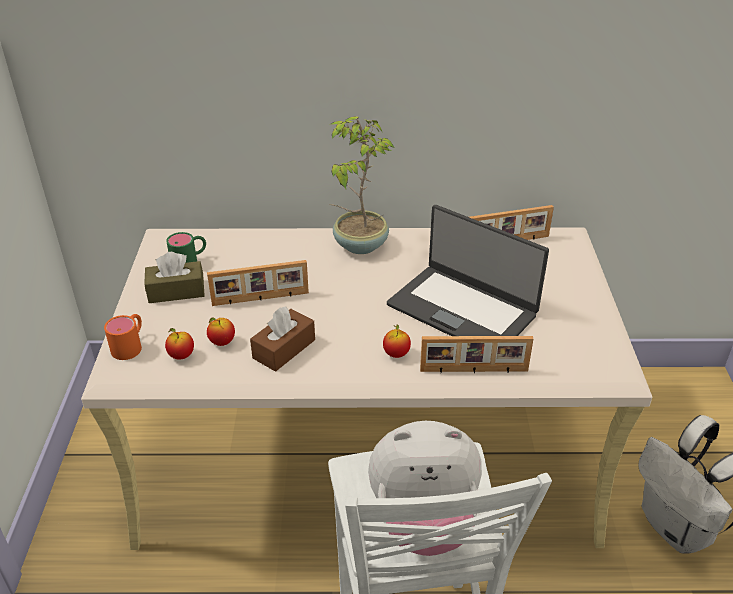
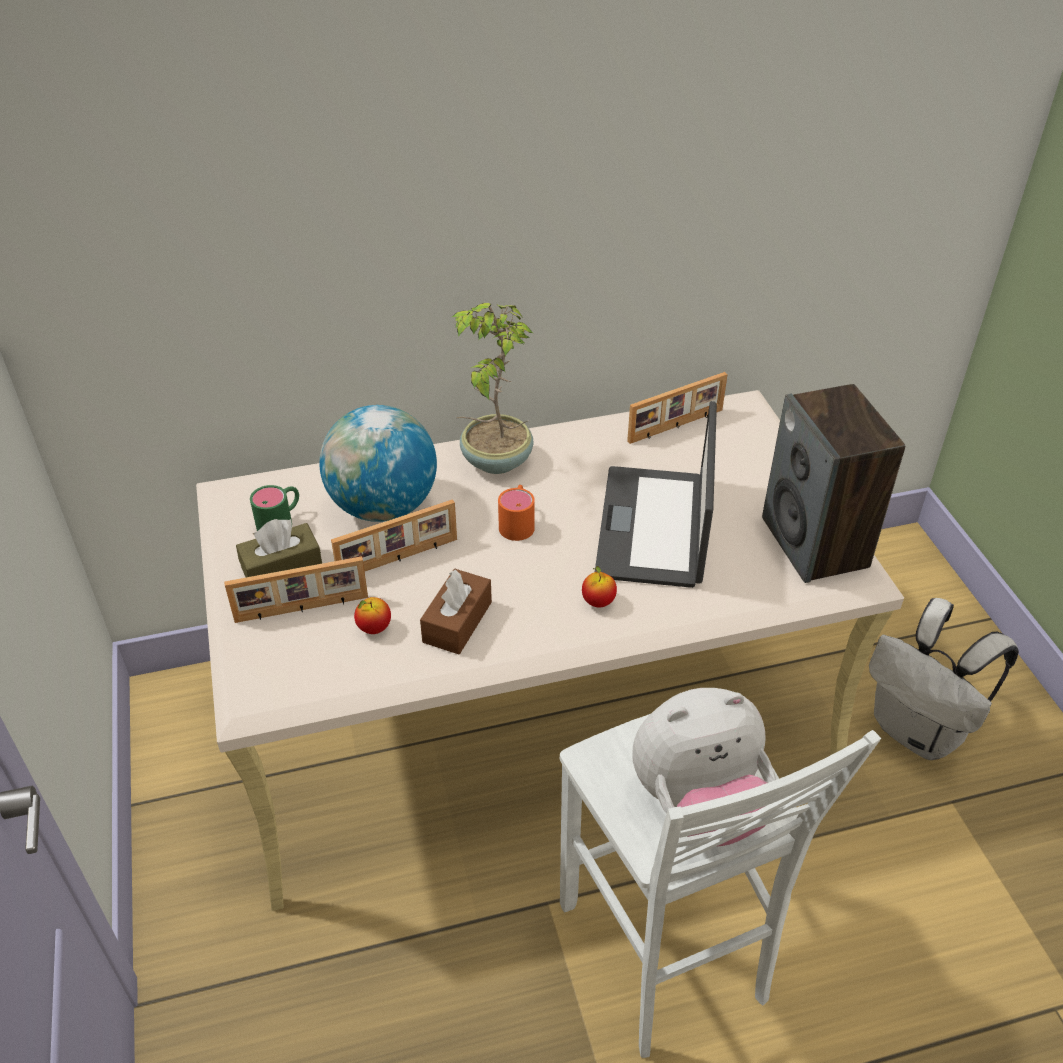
camera: 15 degrees left, 5 degrees up
orange mug [104,314,142,360] -> orange mug moved to [498,485,535,541]
apple [165,328,194,360] -> none
laptop [387,205,549,336] -> laptop turned 75 degrees clockwise [595,401,717,588]
picture frame [420,336,533,373] -> picture frame moved to [224,556,368,623]
none -> globe [319,405,437,522]
none -> speaker [762,384,905,583]

